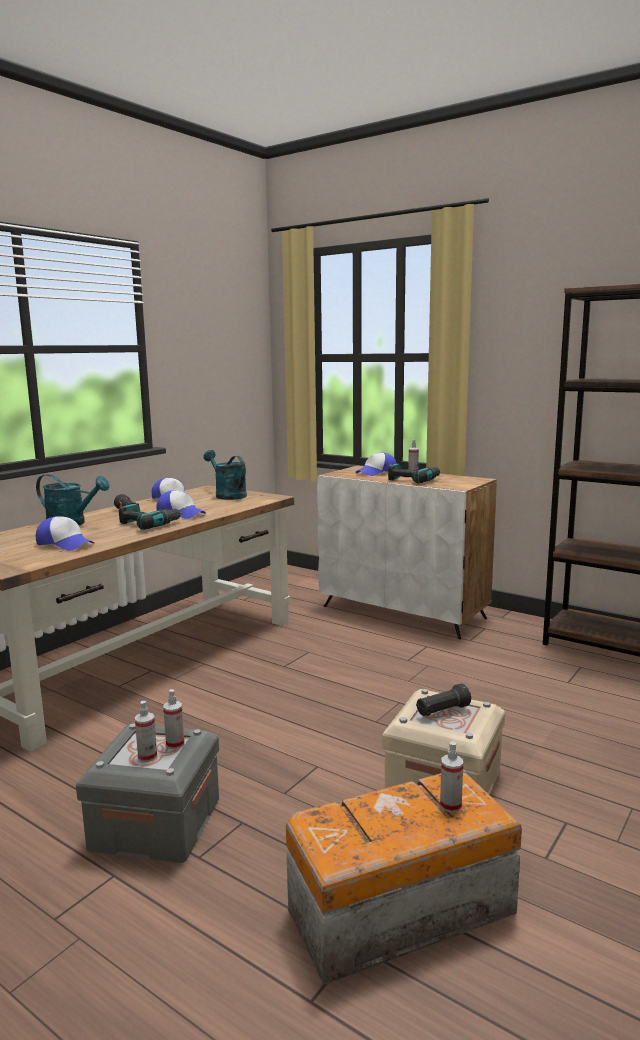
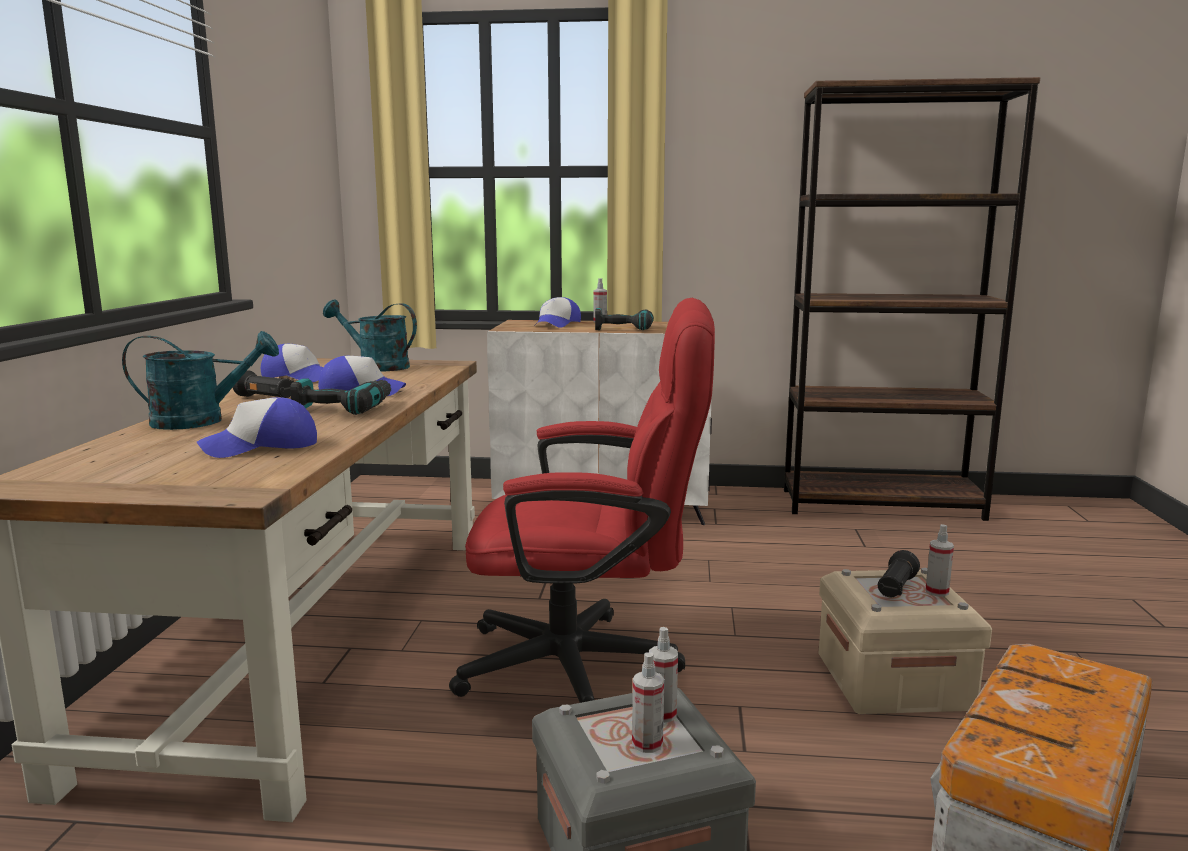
camera: 30 degrees left, 0 degrees up
cap [36,516,94,551] -> cap turned 150 degrees clockwise [197,397,317,458]
spray bottle [440,742,463,813] -> spray bottle moved to [925,524,954,597]
none -> red office chair [449,298,715,703]

